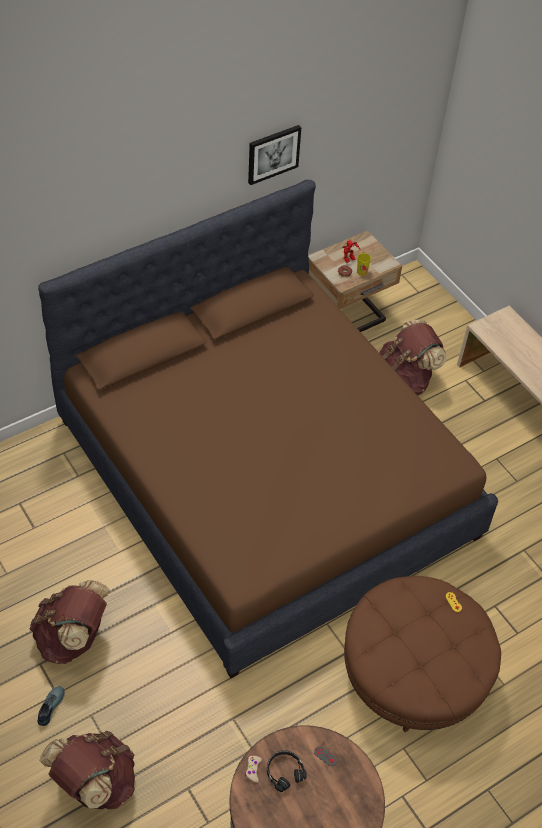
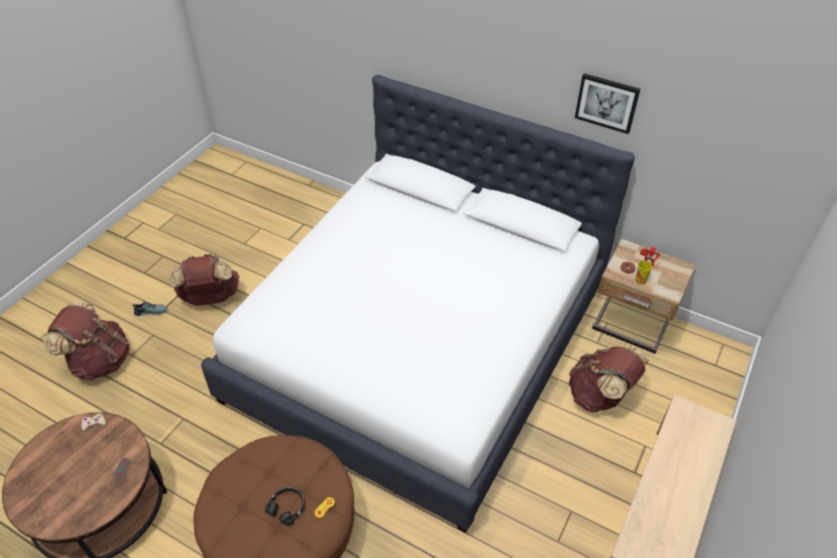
camera: 65 degrees right, 5 degrees down
brown bed [38,179,498,678] -> white bed [201,75,635,533]
black headphones [267,750,307,792] -> black headphones moved to [265,487,305,526]

